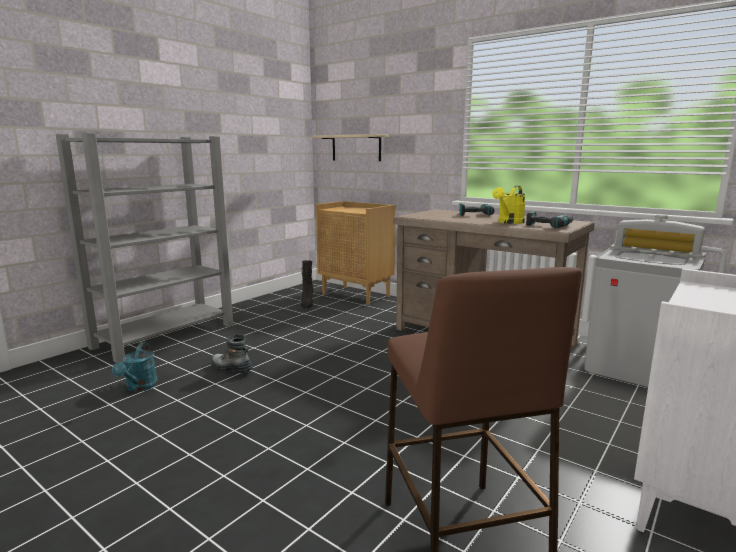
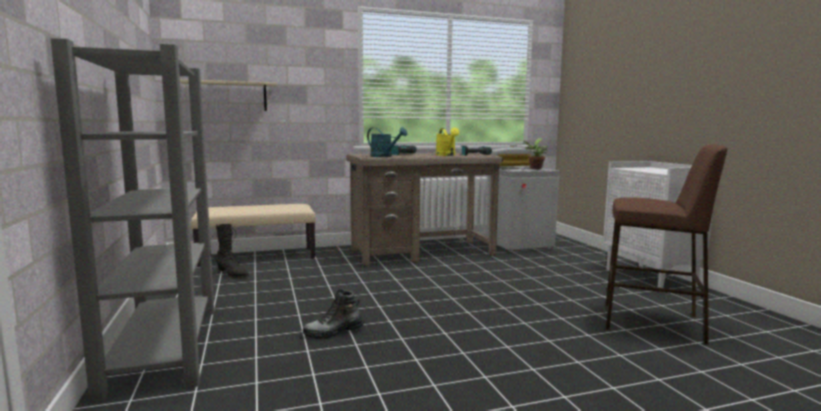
camera: 55 degrees left, 5 degrees down
turquoise watering can [112,342,158,392] -> turquoise watering can moved to [367,127,407,157]
brown cabinet [316,201,395,305] -> beige bench [191,204,316,267]
none -> potted plant [522,138,548,169]

